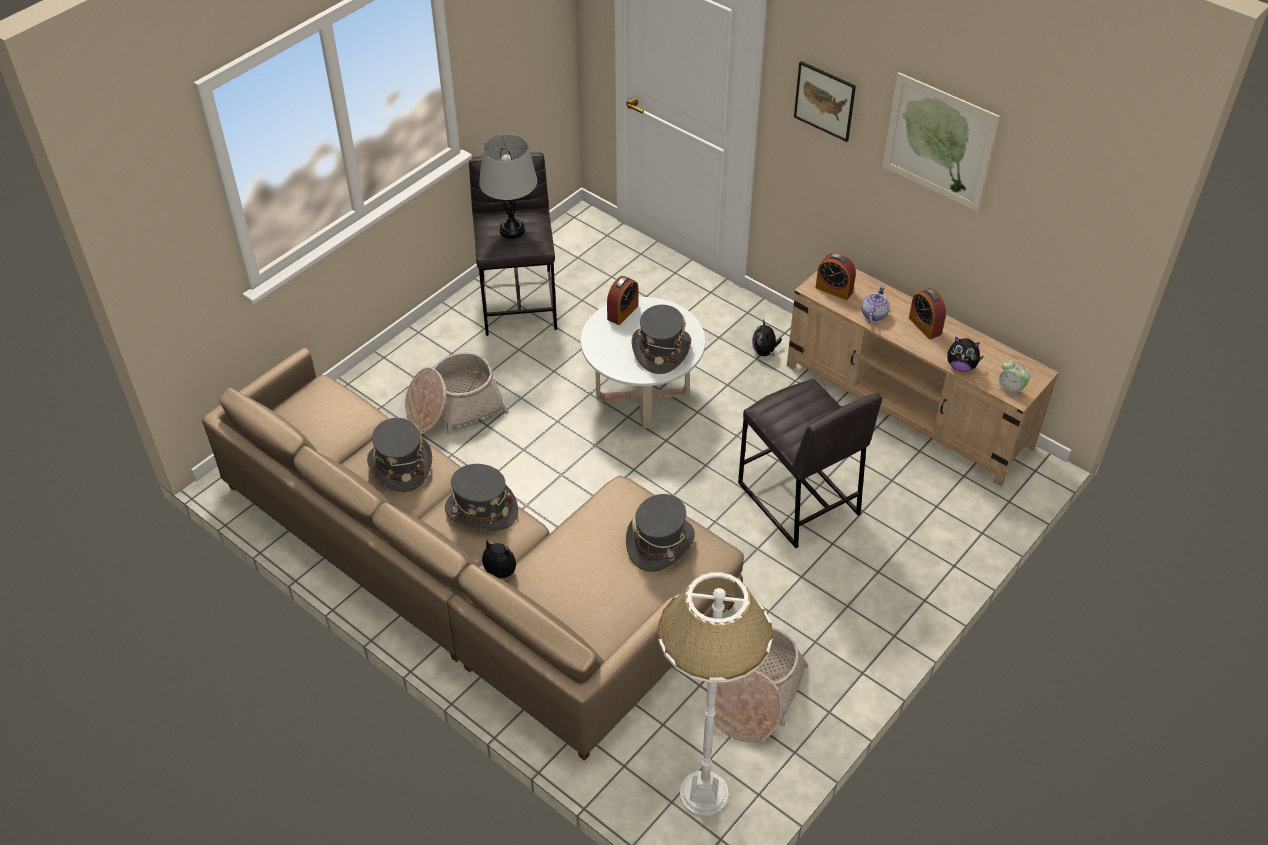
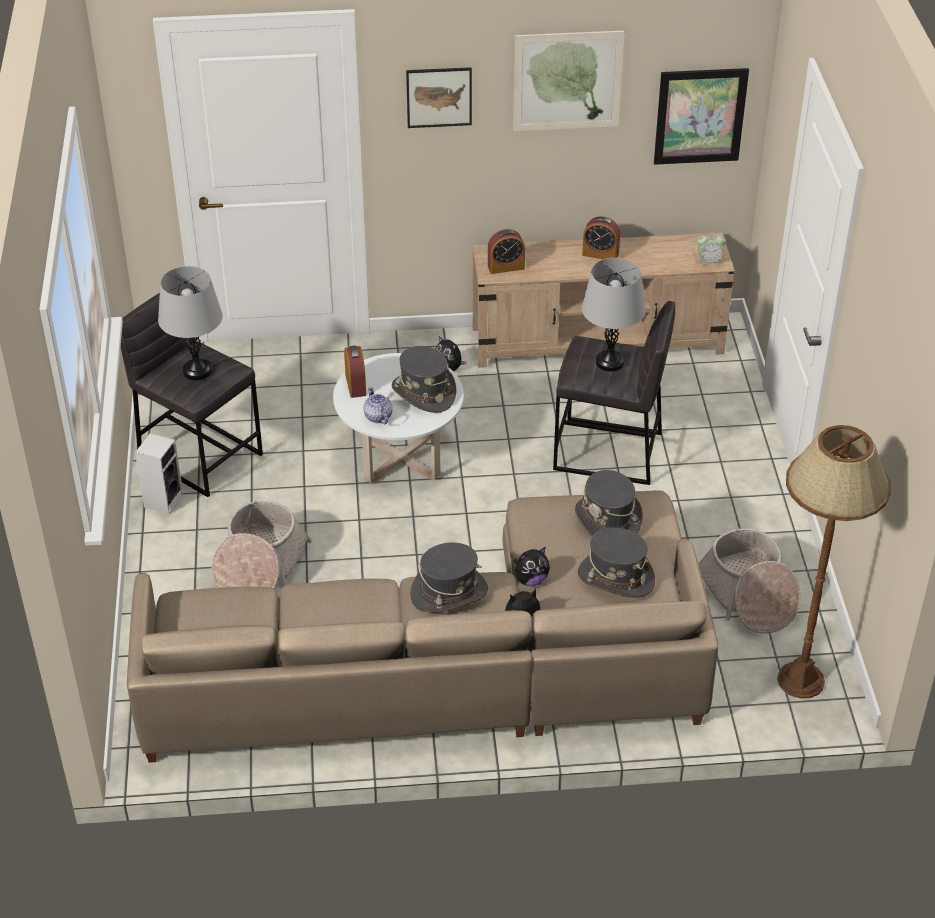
camera: 45 degrees left, 5 degrees down
grey hat [367,418,432,492] -> grey hat moved to [578,528,655,598]
white floor lamp [658,572,773,816] -> brown floor lamp [777,425,891,699]
teapot [861,286,890,323] -> teapot moved to [364,387,393,424]
plush toy [947,337,984,372] -> plush toy moved to [513,547,550,586]
none -> speaker [135,433,183,514]
none -> grey table lamp [582,258,646,371]
none -> picture [654,68,749,165]

